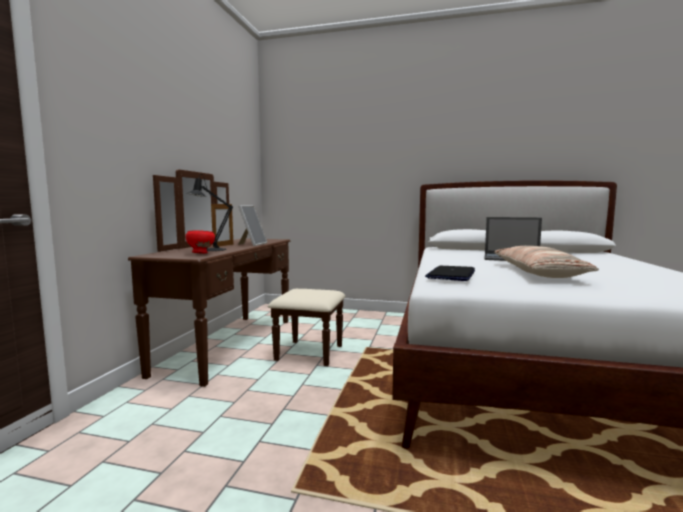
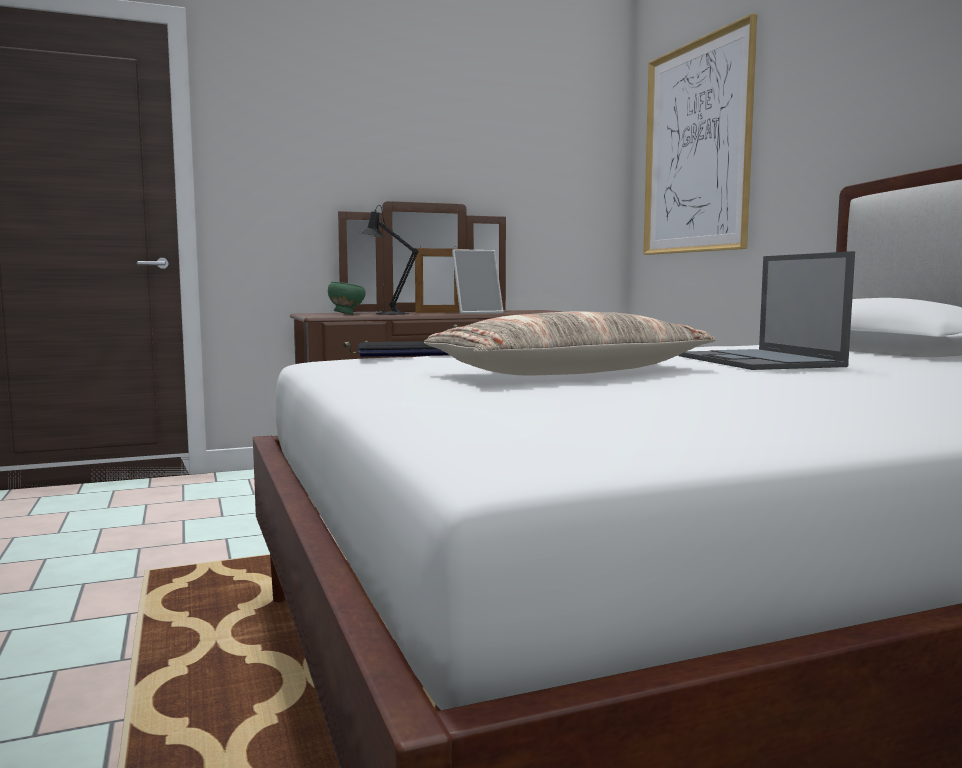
camera: 55 degrees right, 0 degrees up
red bowl [185,231,215,254] -> green bowl [328,282,366,315]
none -> picture [643,14,757,255]

